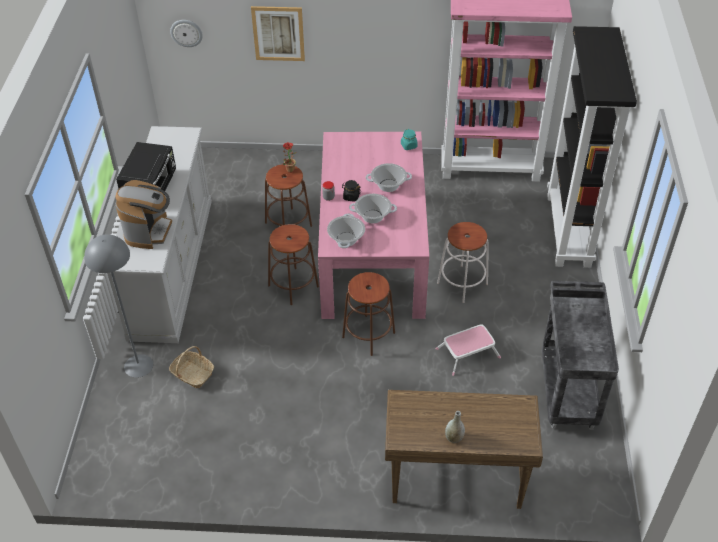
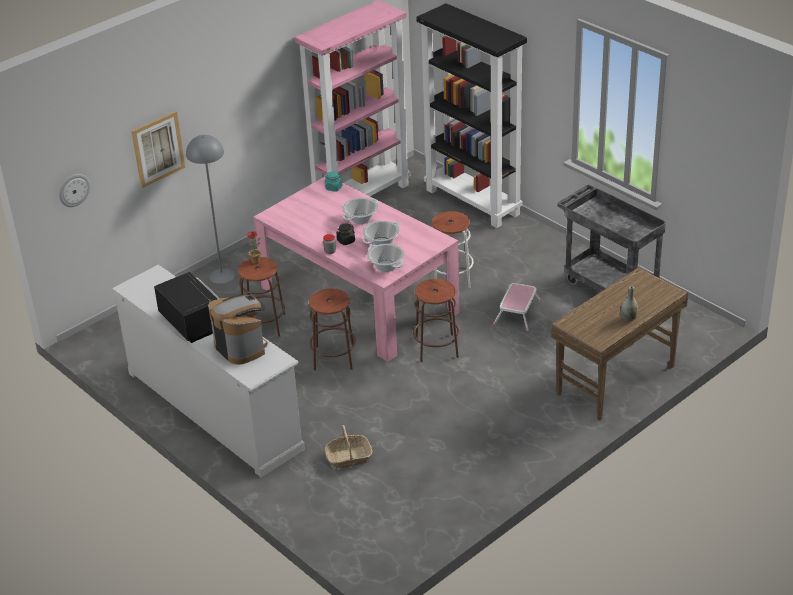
camera: 45 degrees left, 10 degrees down
grey floor lamp [84,234,153,378] -> grey floor lamp moved to [186,135,235,284]

